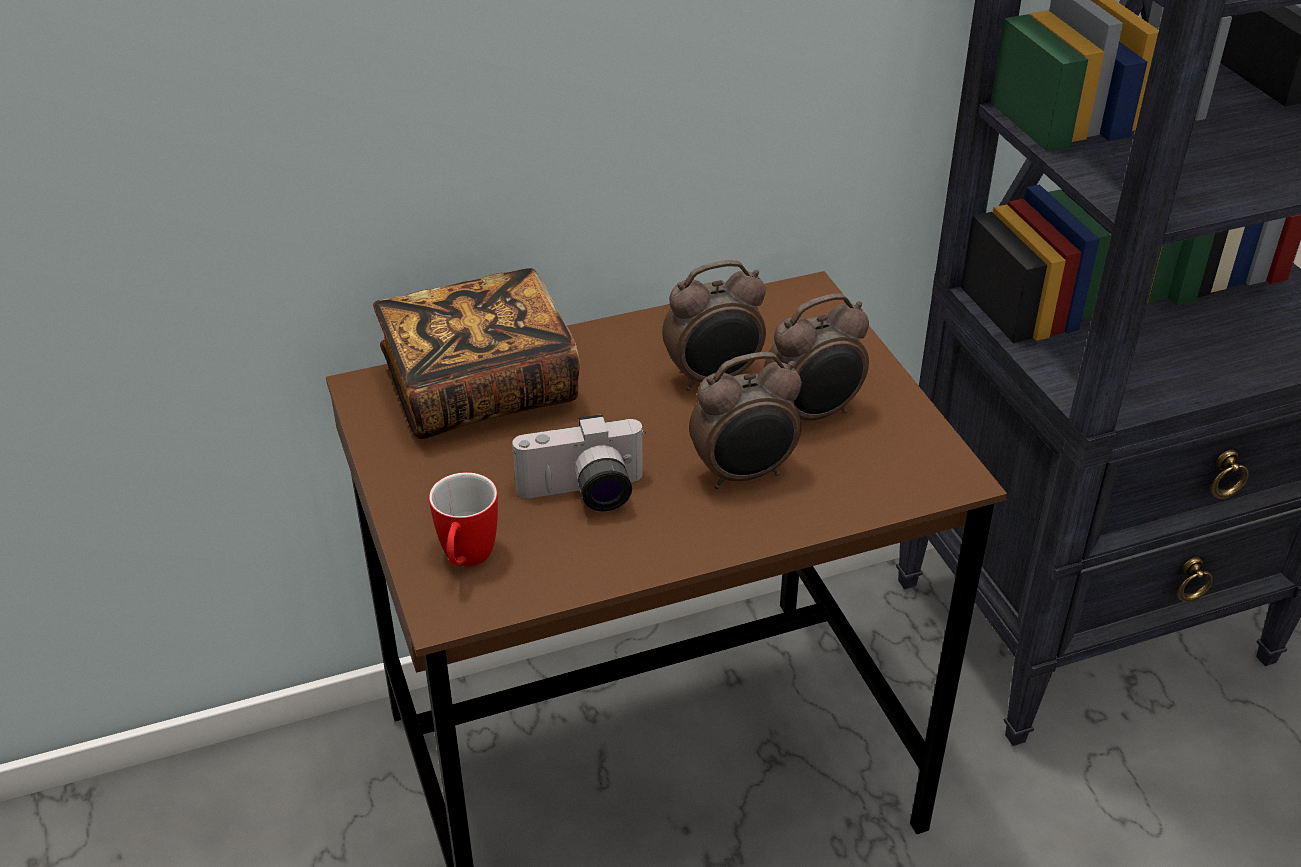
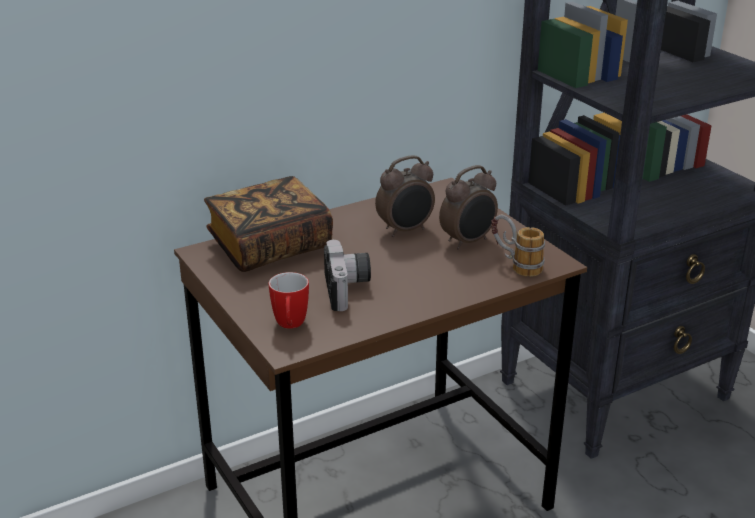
camera: 10 degrees left, 10 degrees down
camera [512,414,646,511] -> camera turned 75 degrees counterclockwise [324,240,371,311]
alarm clock [689,352,802,489] -> none
none -> mug [491,215,545,277]

